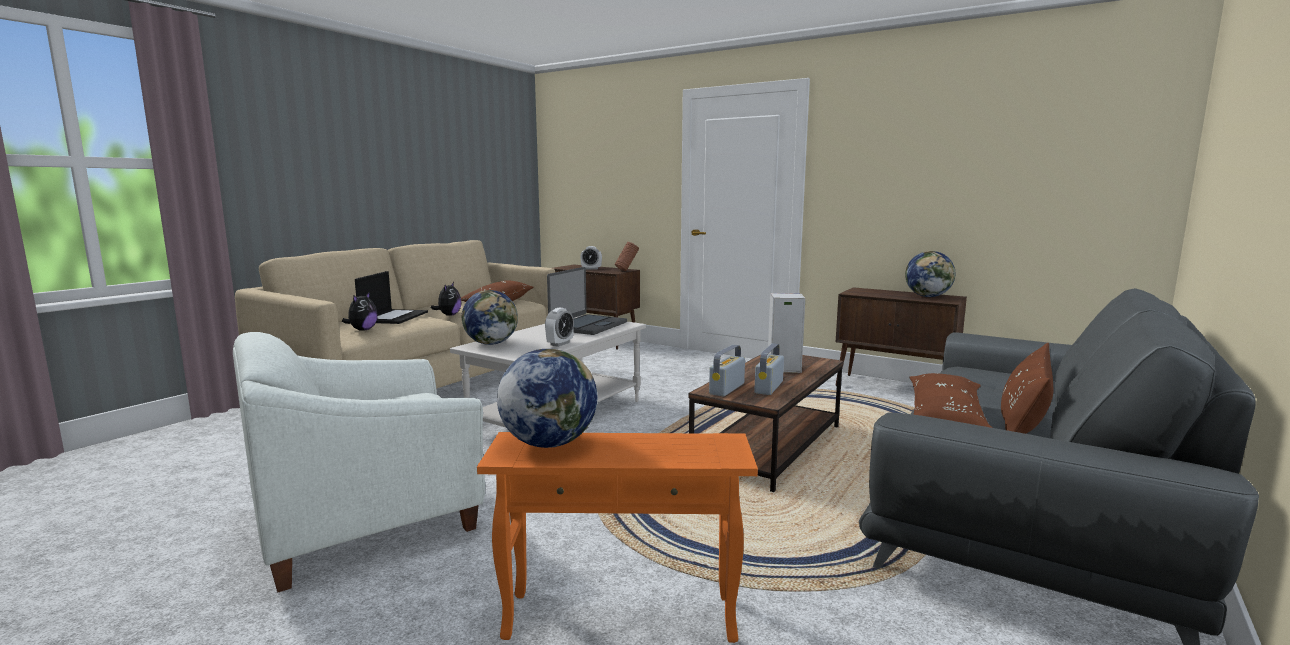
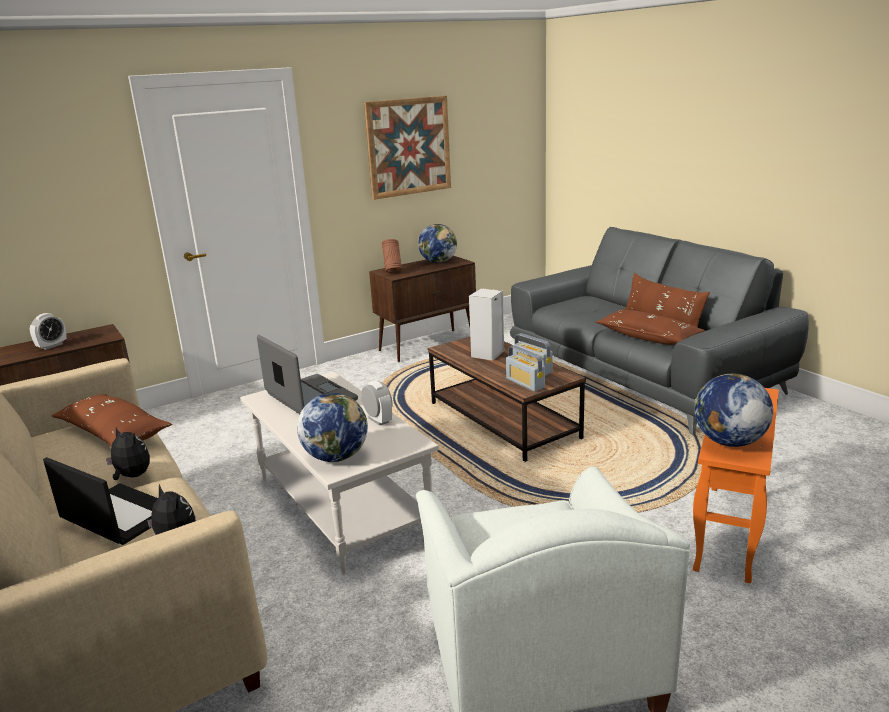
camera: 65 degrees left, 10 degrees up
brown vase [615,242,639,271] -> brown vase moved to [382,239,402,273]
none -> picture [364,96,451,200]

